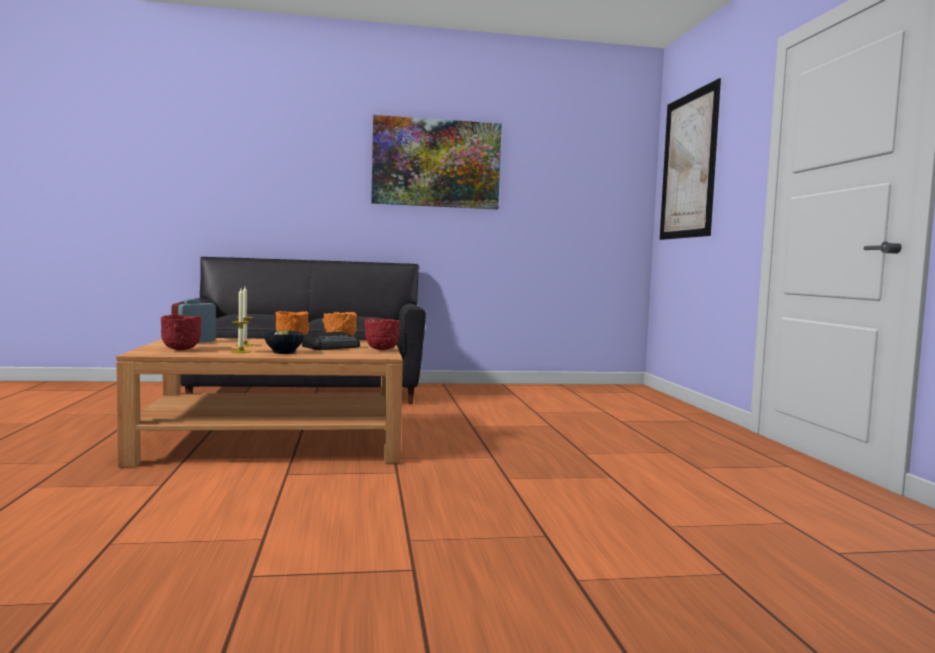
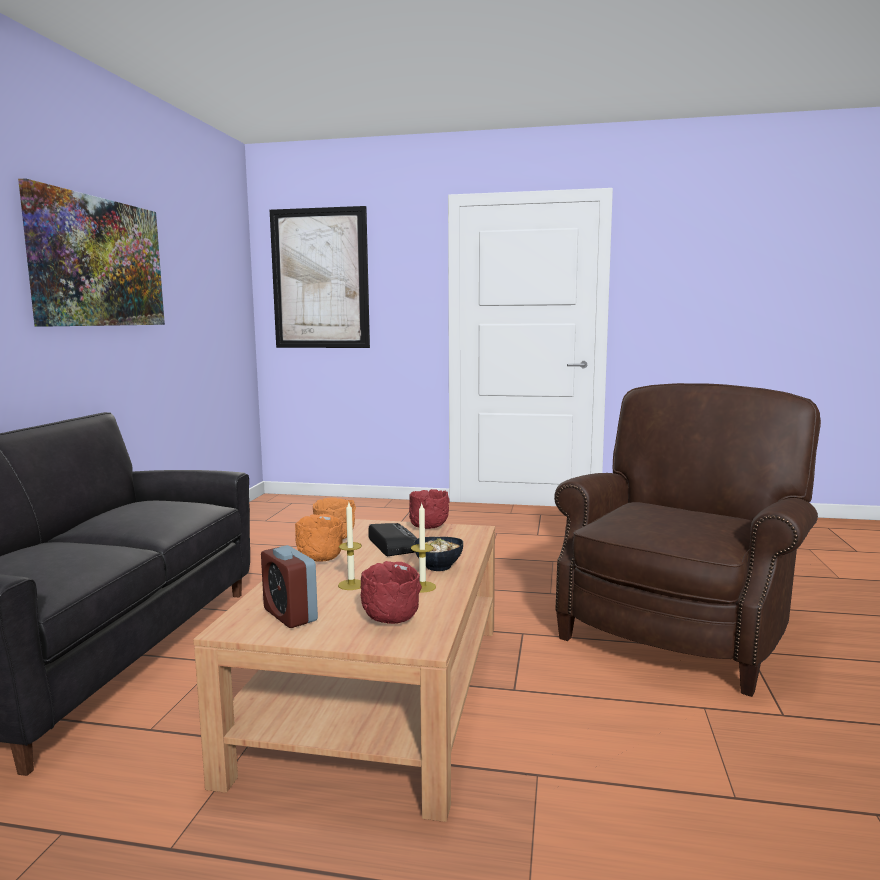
camera: 70 degrees left, 5 degrees up
none -> brown armchair [554,383,821,697]

